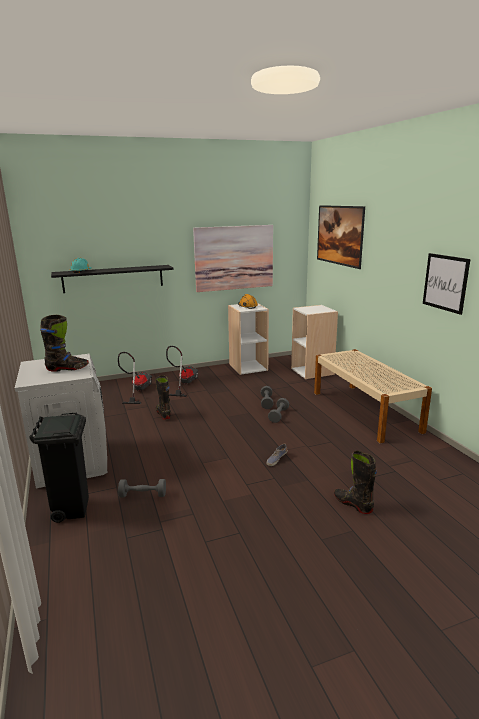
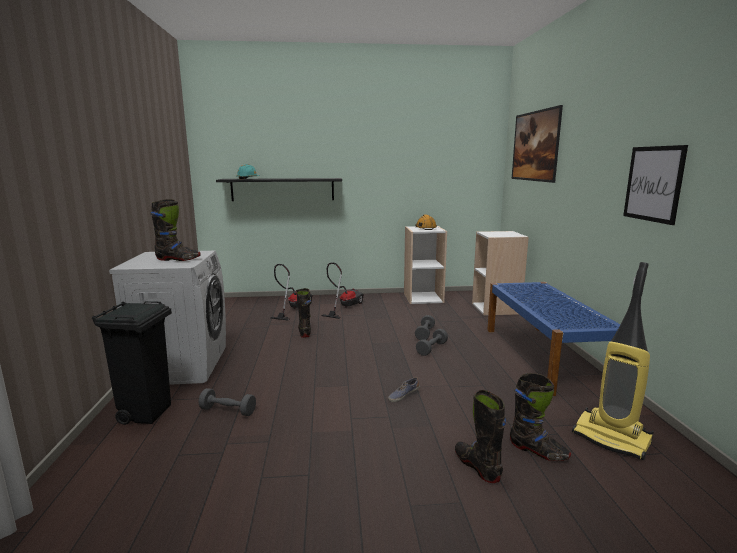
camera: 15 degrees right, 5 degrees down
picture [193,225,273,292] -> none
beige bench [314,349,432,444] -> blue bench [487,282,620,396]
none -> black boot [510,373,571,461]
none -> vacuum cleaner [572,262,654,460]

